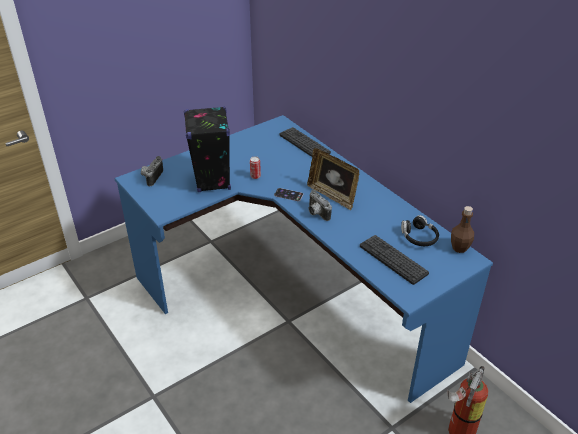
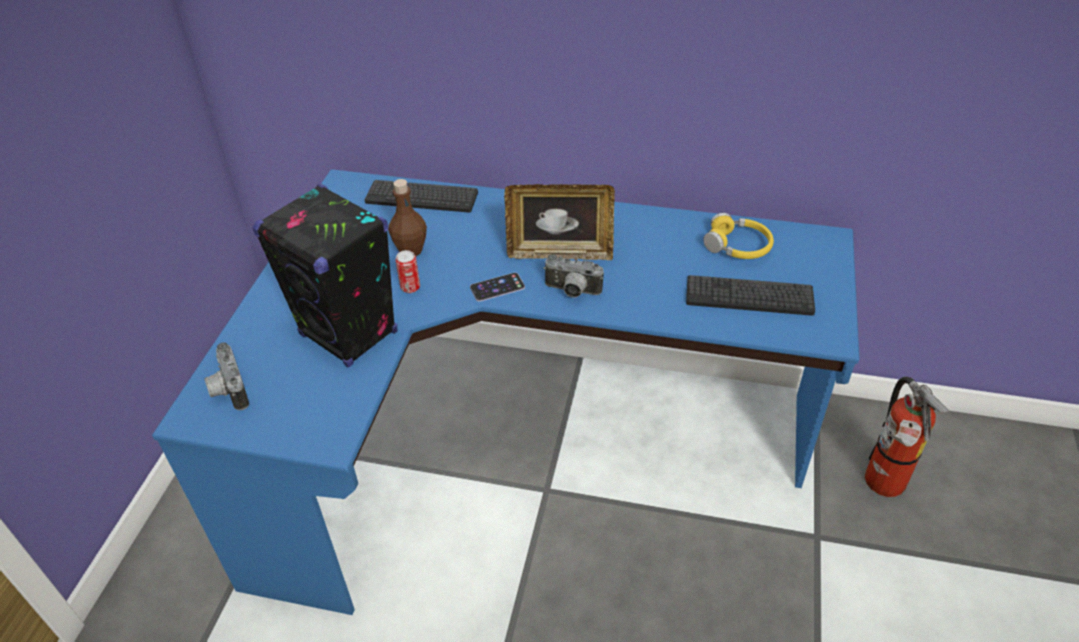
camera: 40 degrees left, 5 degrees up
black headphones [401,215,439,246] -> yellow headphones [703,213,774,259]
brown bottle [451,206,474,253] -> brown bottle moved to [388,179,427,256]

